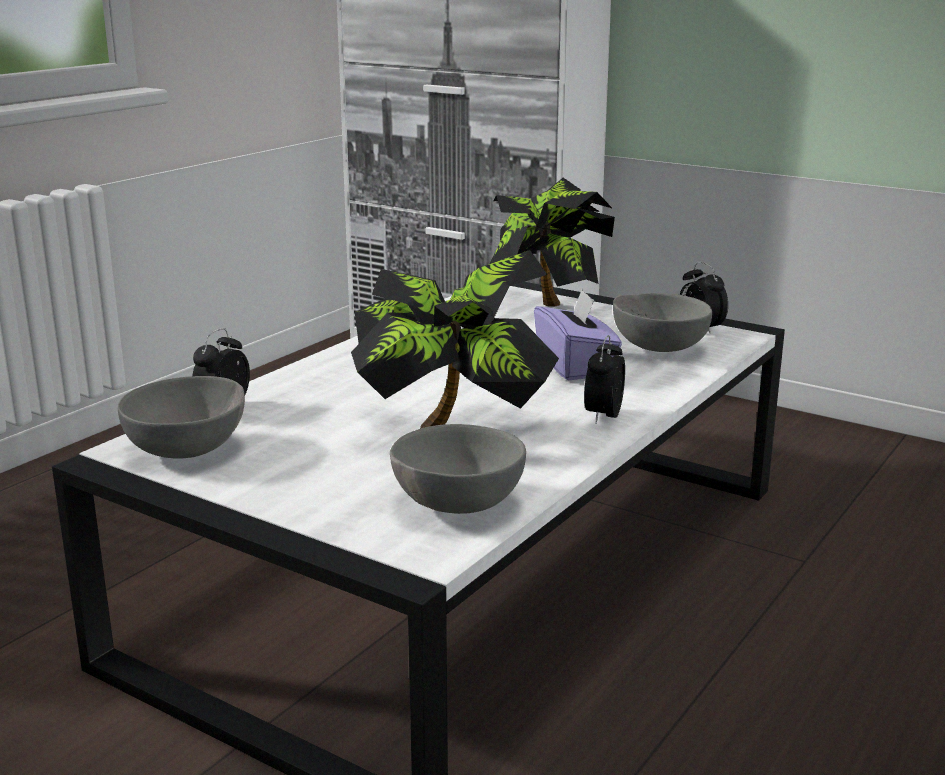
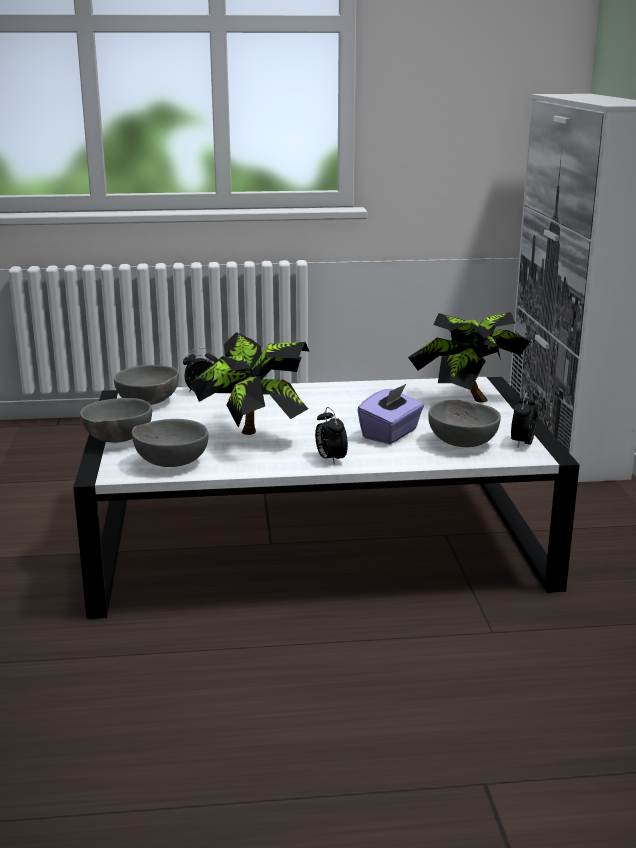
camera: 50 degrees right, 0 degrees up
alarm clock [584,335,625,424] -> alarm clock turned 90 degrees counterclockwise [315,407,348,465]
none -> grey bowl [80,398,152,443]

